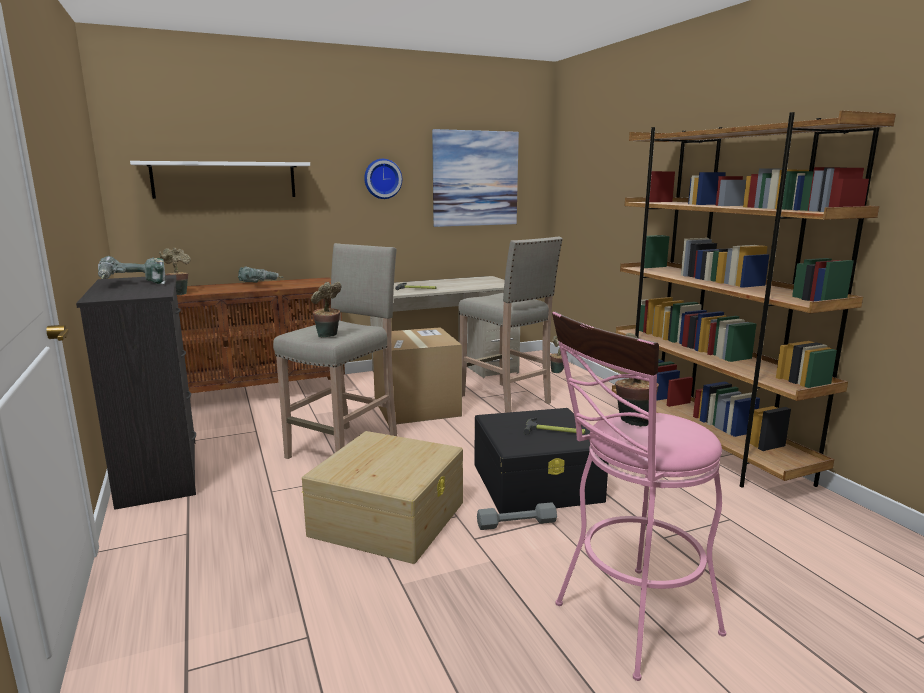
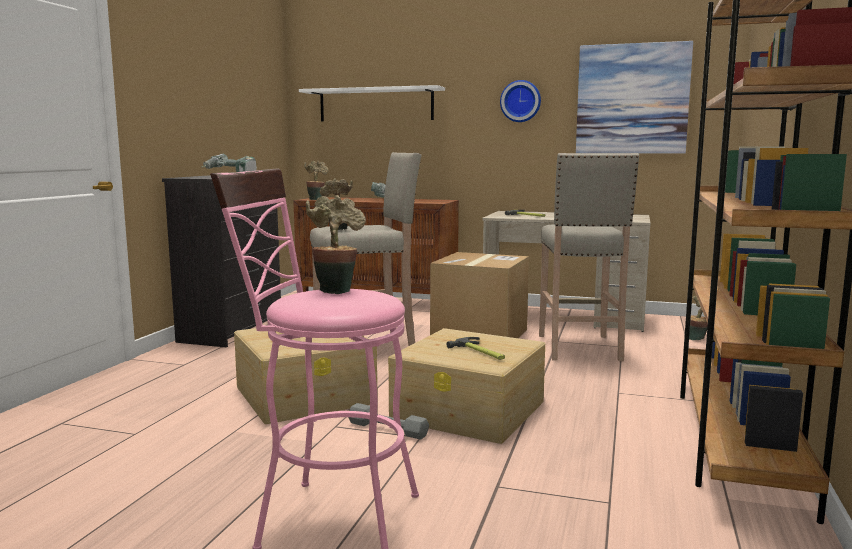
camera: 40 degrees right, 5 degrees down
black storage box [474,408,608,514] -> beige storage box [388,328,545,444]

